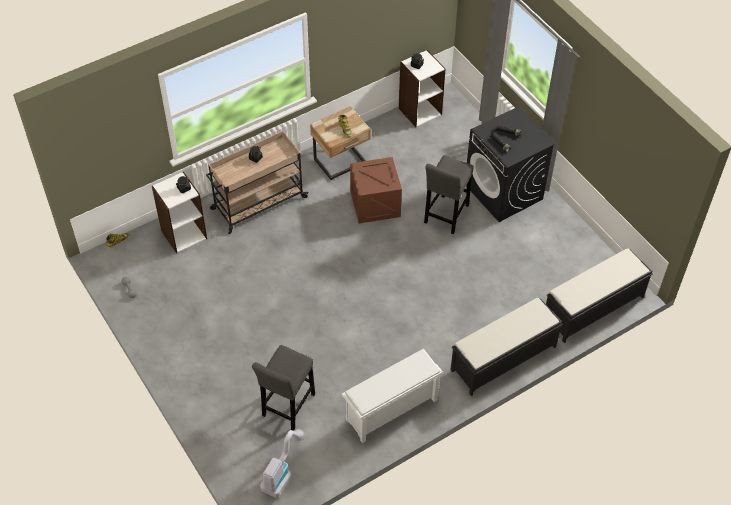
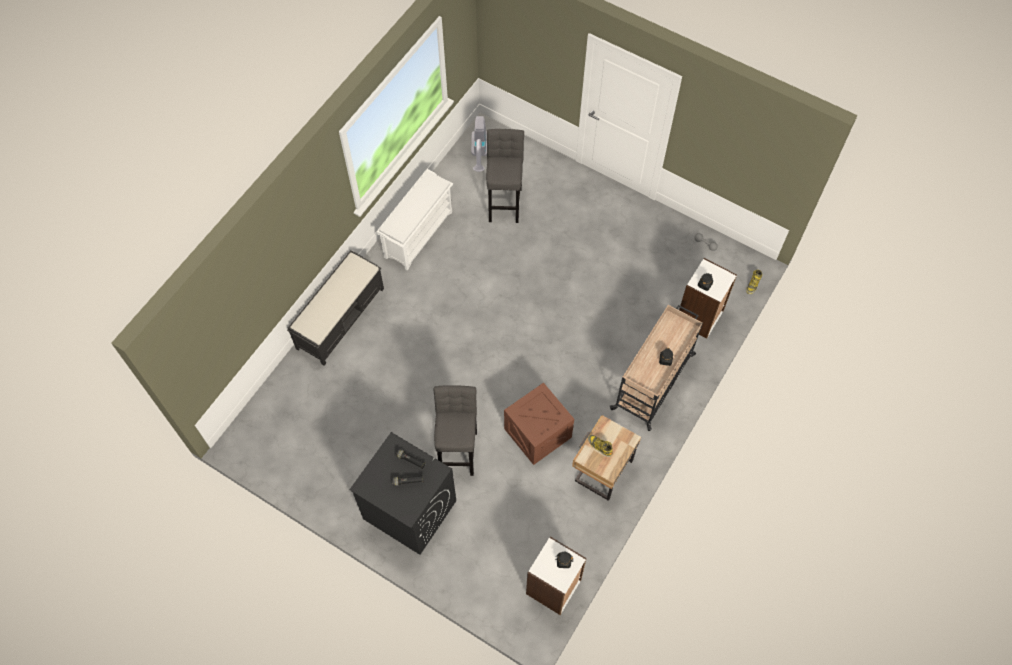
camera: 155 degrees right, 10 degrees up
black bench [546,248,653,343] -> none

